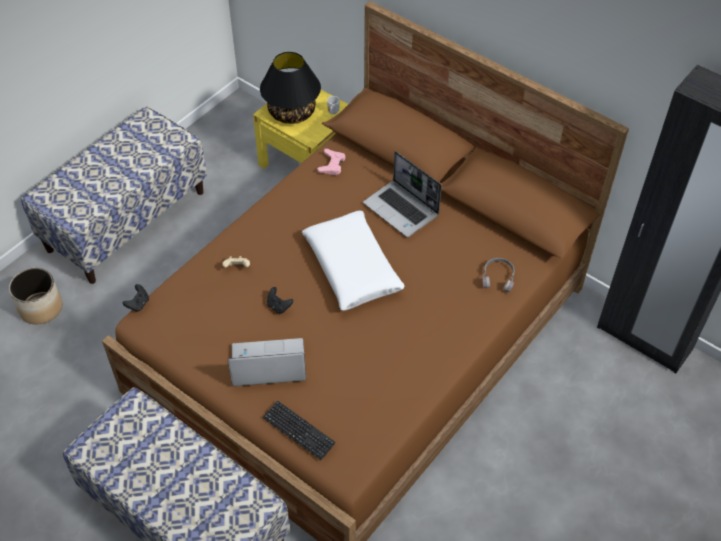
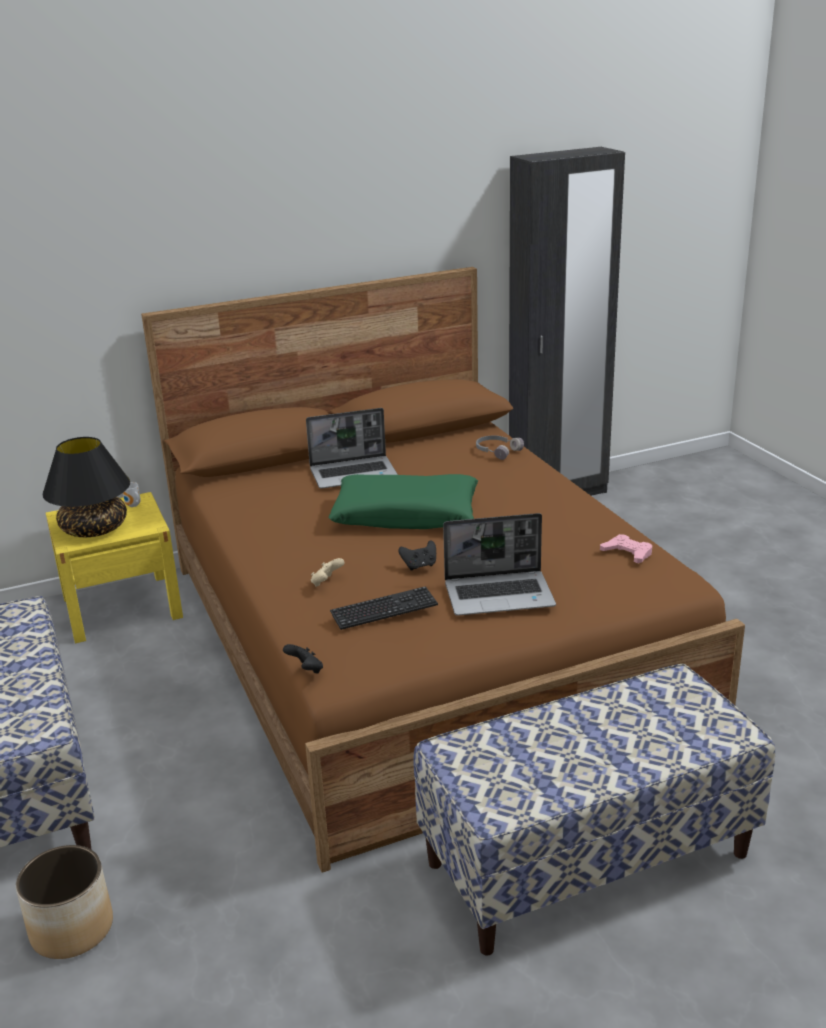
camera: 60 degrees left, 25 degrees down
laptop [228,338,306,386] -> laptop turned 120 degrees counterclockwise [443,513,556,616]
keyboard [263,401,336,460] -> keyboard moved to [330,586,438,630]
white pillow [302,211,405,311] -> green pillow [328,474,478,529]
pink game controller [317,149,345,175] -> pink game controller moved to [600,534,652,563]

